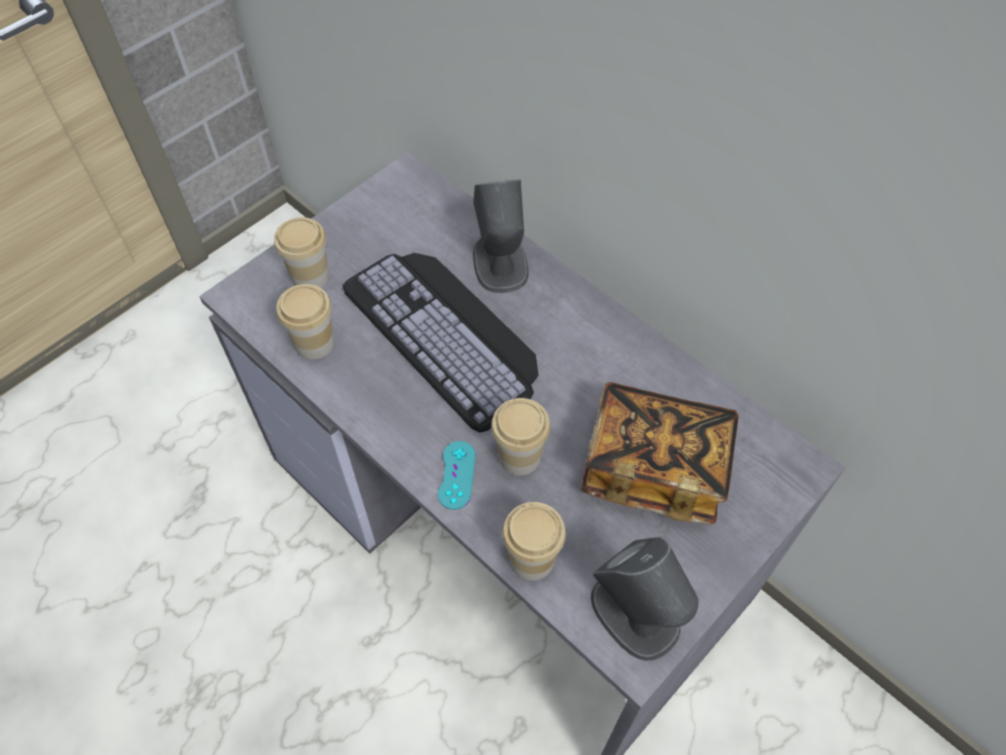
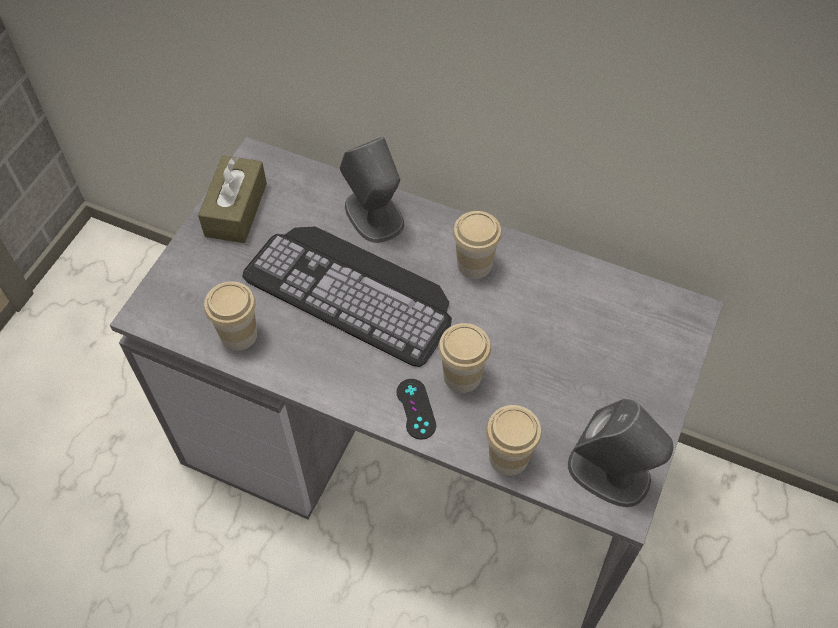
camera: 20 degrees left, 0 degrees up
cup [274,217,329,288] -> cup moved to [453,211,502,279]
turquoise game controller [438,441,476,510] -> black game controller [397,379,436,440]
book [581,382,739,524] -> none
none -> brown tissue box [198,155,267,243]

